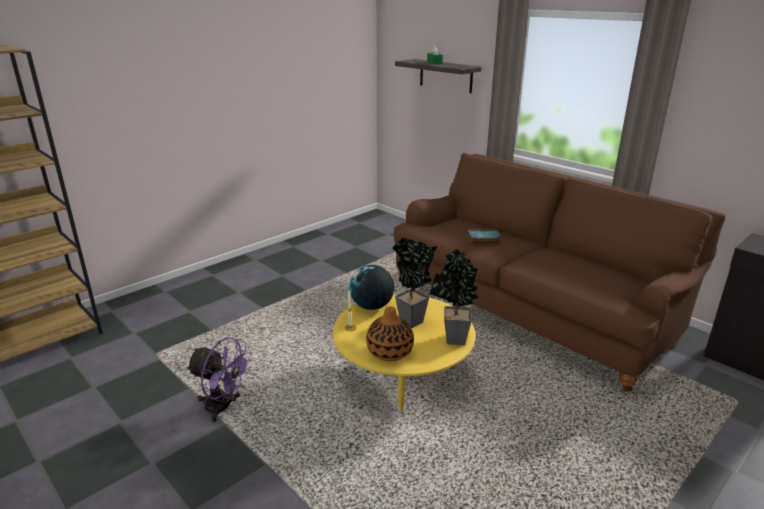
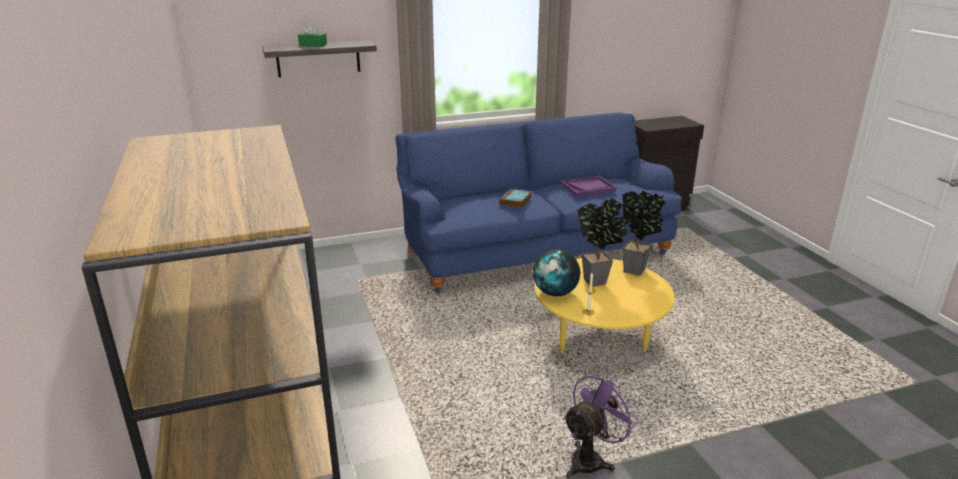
camera: 65 degrees left, 0 degrees up
vase [366,306,414,361] -> none
brown sofa [394,153,725,392] -> blue sofa [395,113,682,293]
none -> purple tray [560,176,617,197]

